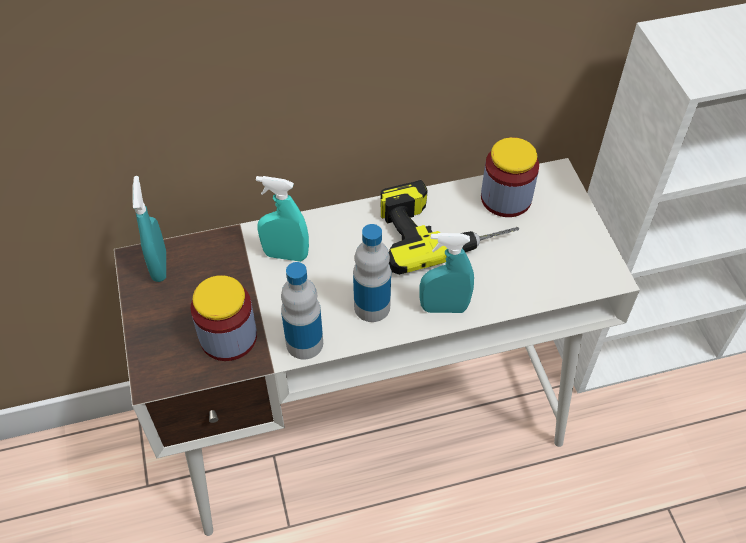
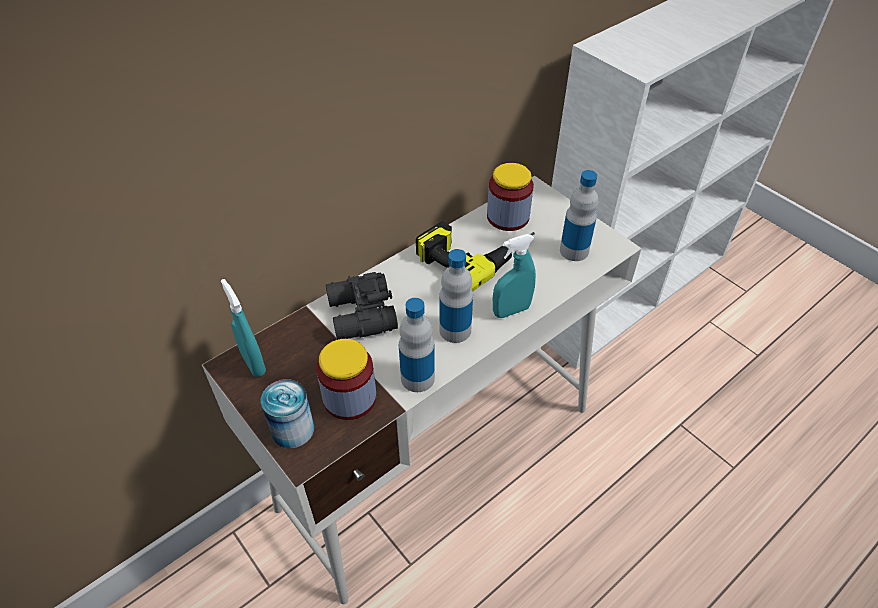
camera: 25 degrees left, 5 degrees down
turquoise spray bottle [256,176,309,262] -> black binoculars [326,272,398,340]
none -> can [261,379,314,449]
none -> bottle [560,170,598,261]

